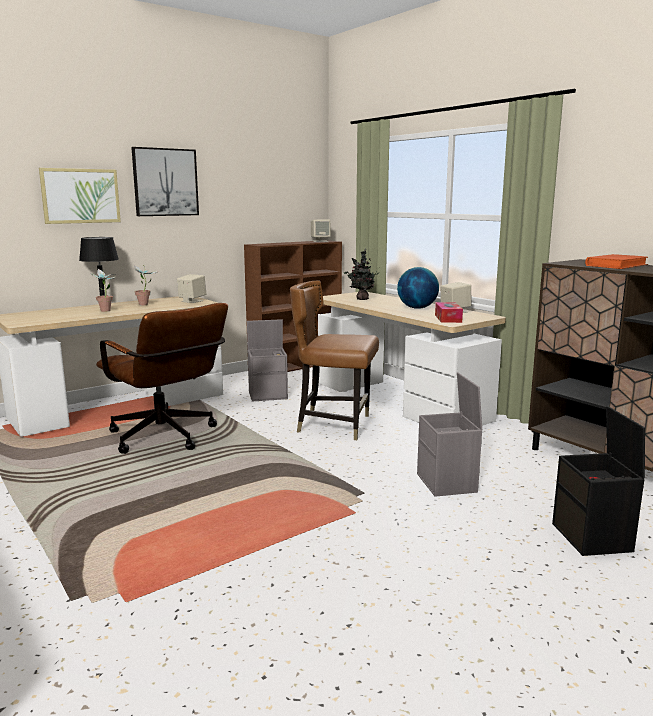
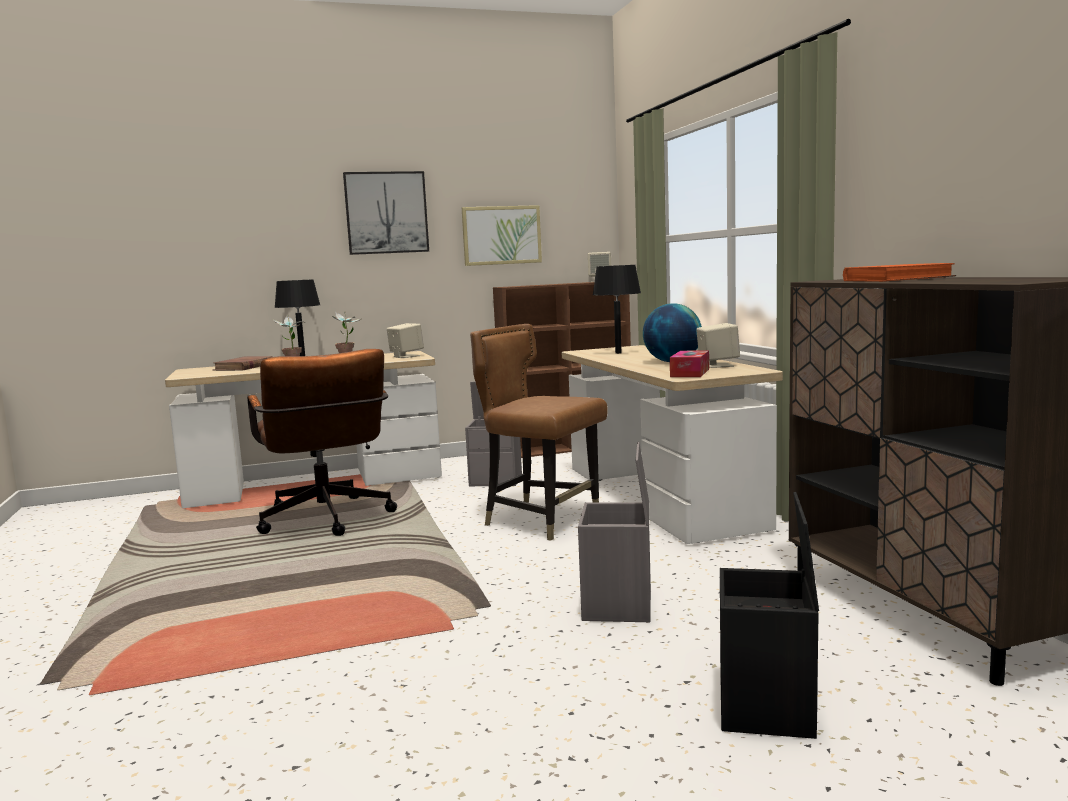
camera: 20 degrees right, 5 degrees down
picture [39,168,121,224] -> picture moved to [462,205,542,266]
potted plant [344,248,380,300] -> black table lamp [593,265,641,354]
none -> brown book [213,356,273,371]

